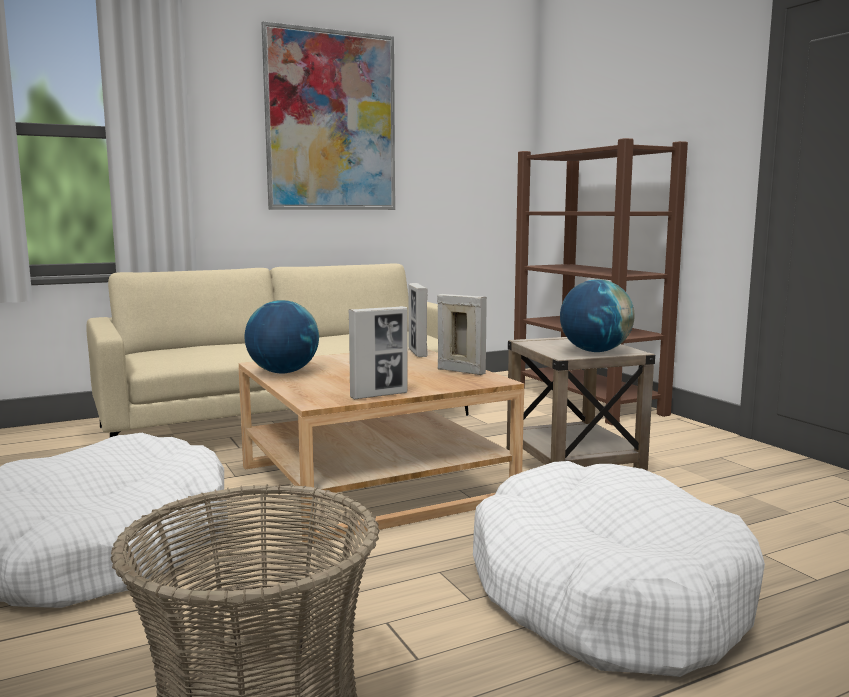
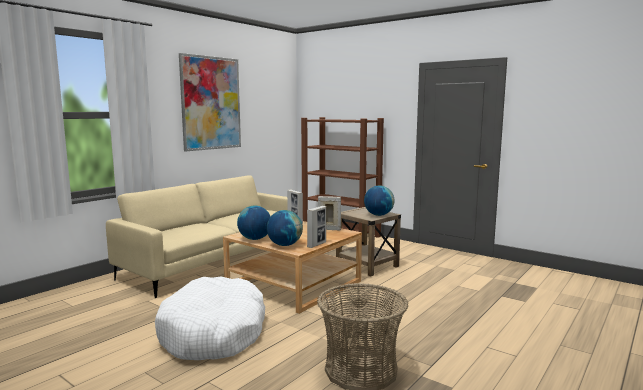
camera: 25 degrees left, 0 degrees up
white dog bed [473,461,765,677] -> none
none -> globe [267,210,303,246]

